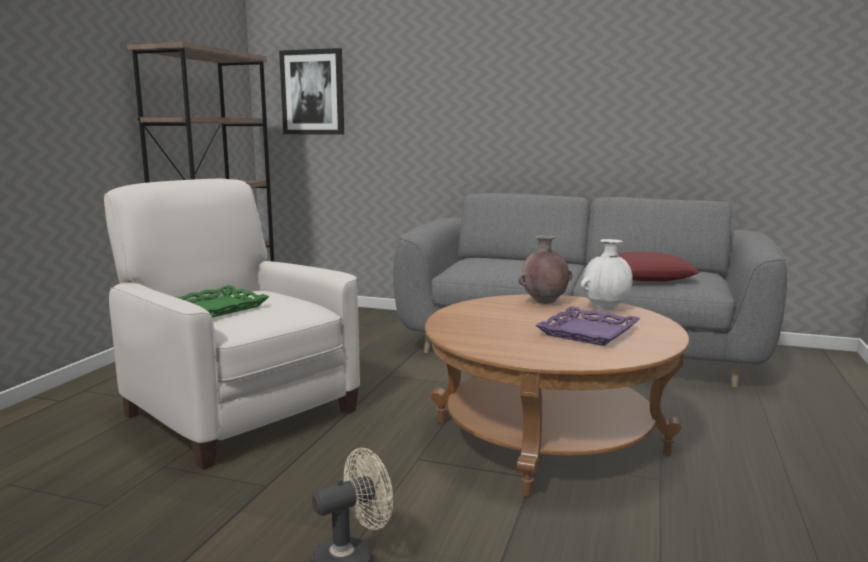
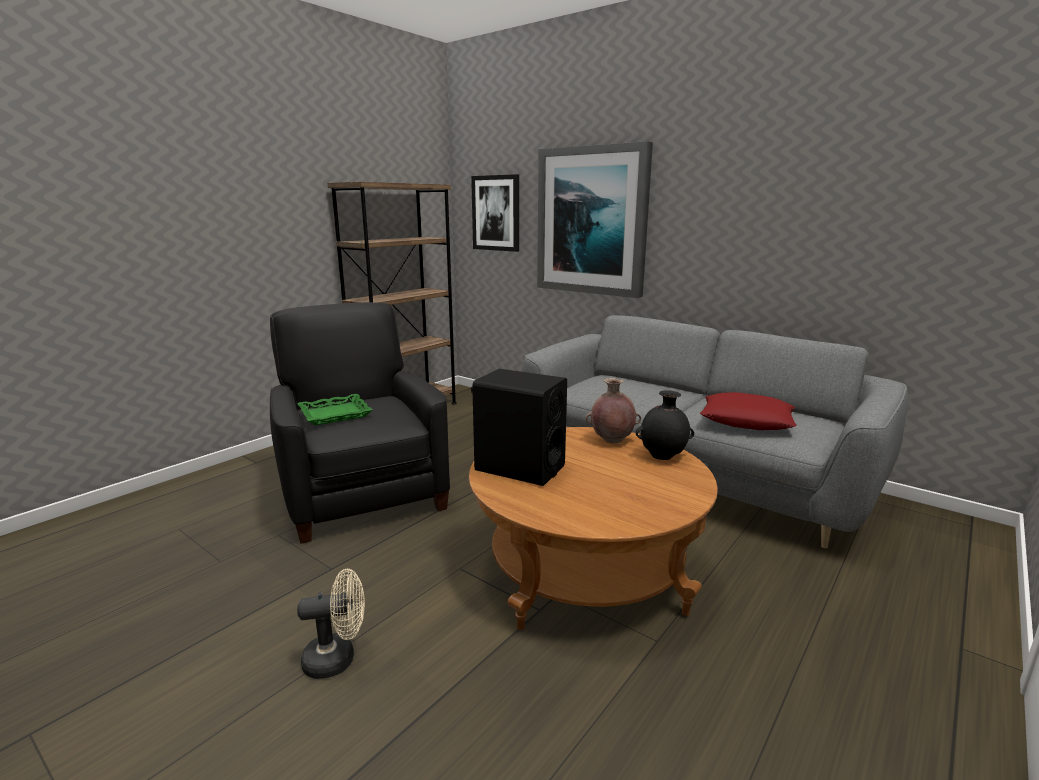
camera: 20 degrees right, 5 degrees up
white armchair [104,179,360,470] -> black armchair [270,302,450,544]
purple tray [535,306,640,346] -> none
white vase [581,239,633,310] -> black vase [636,390,694,460]
none -> black speaker [471,369,567,486]
none -> picture [537,141,653,298]

